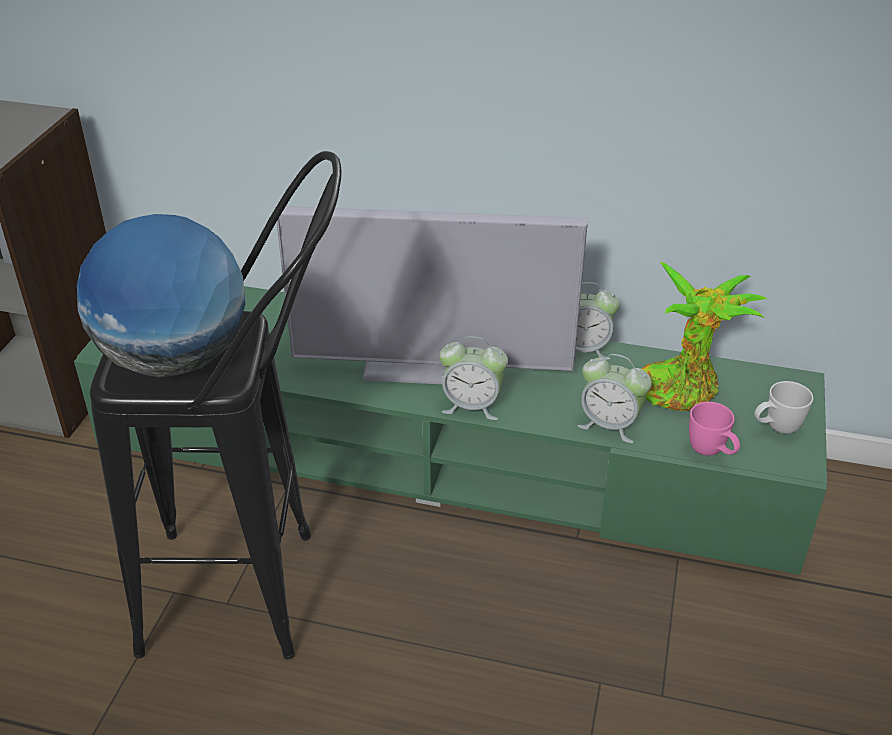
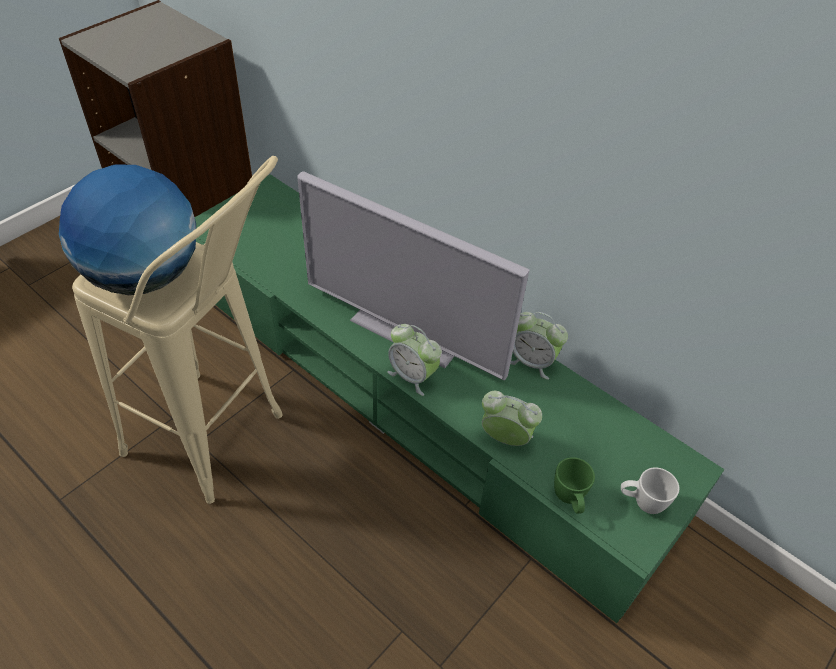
camera: 25 degrees right, 10 degrees up
black stool [90,151,341,659] -> beige stool [72,156,283,504]
alarm clock [578,354,652,443] -> alarm clock turned 150 degrees clockwise [482,391,542,446]
potted plant [642,261,767,411] -> none
pink mug [689,402,740,456] -> green mug [554,457,595,514]

